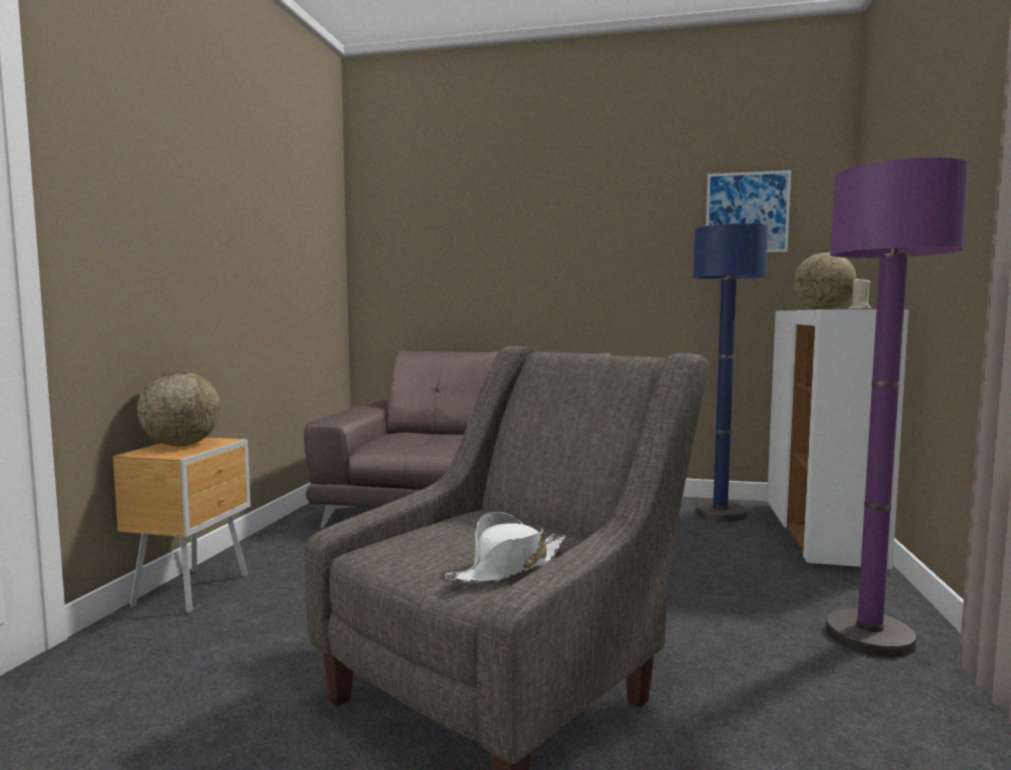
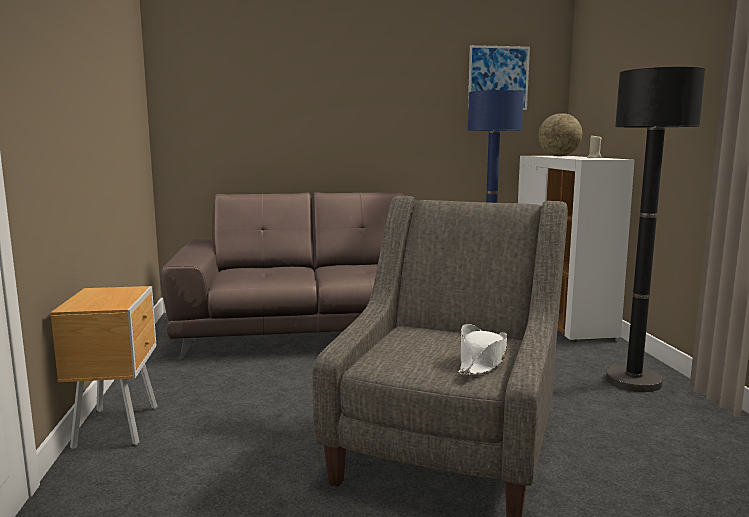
camera: 20 degrees left, 5 degrees up
globe [137,371,221,446] -> none
purple floor lamp [825,158,969,657] -> black floor lamp [606,67,705,392]

